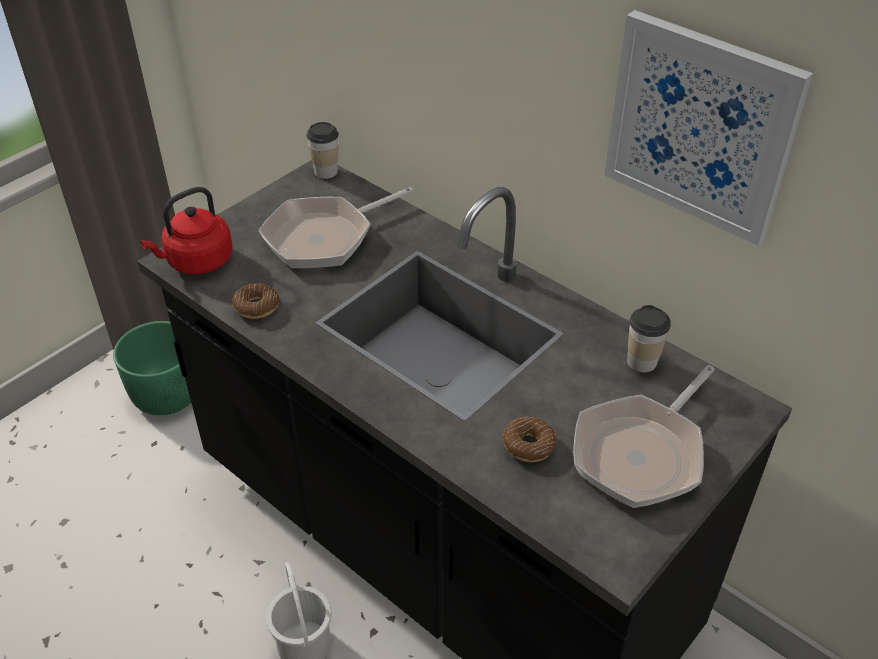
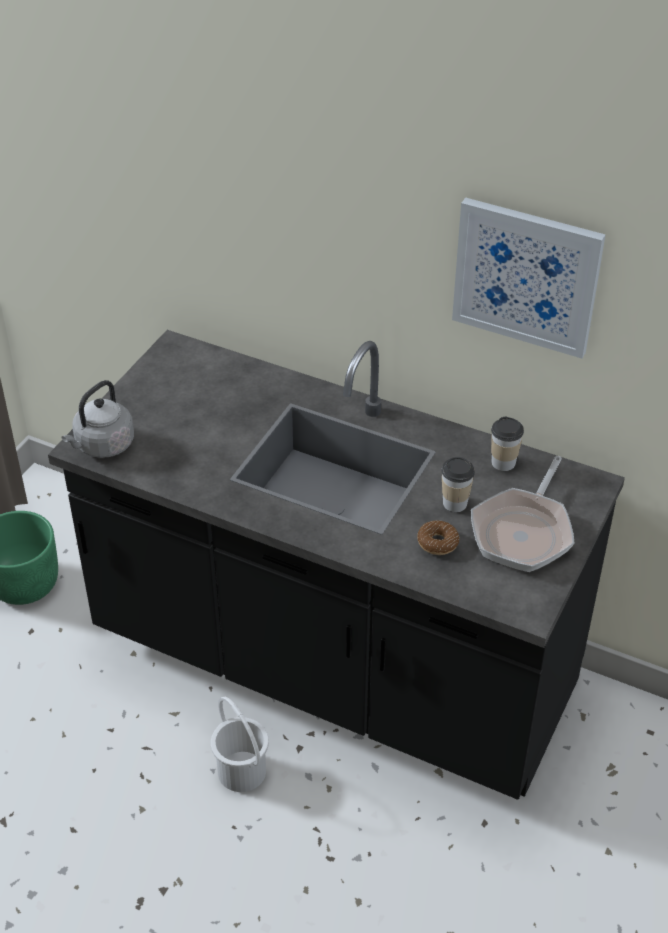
camera: 15 degrees left, 0 degrees up
red kettle [140,187,233,274] -> grey kettle [61,380,134,458]
donut [232,283,279,319] -> none
frying pan [259,187,413,269] -> none
cup [306,122,339,179] -> cup moved to [441,457,475,512]

